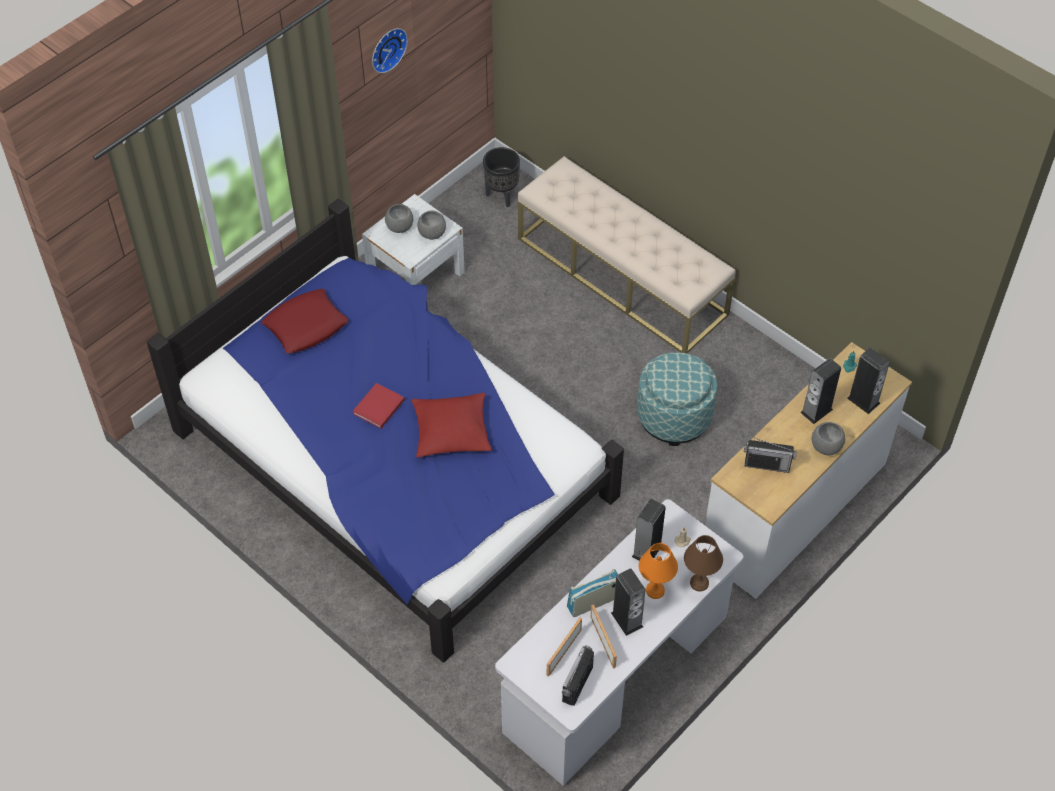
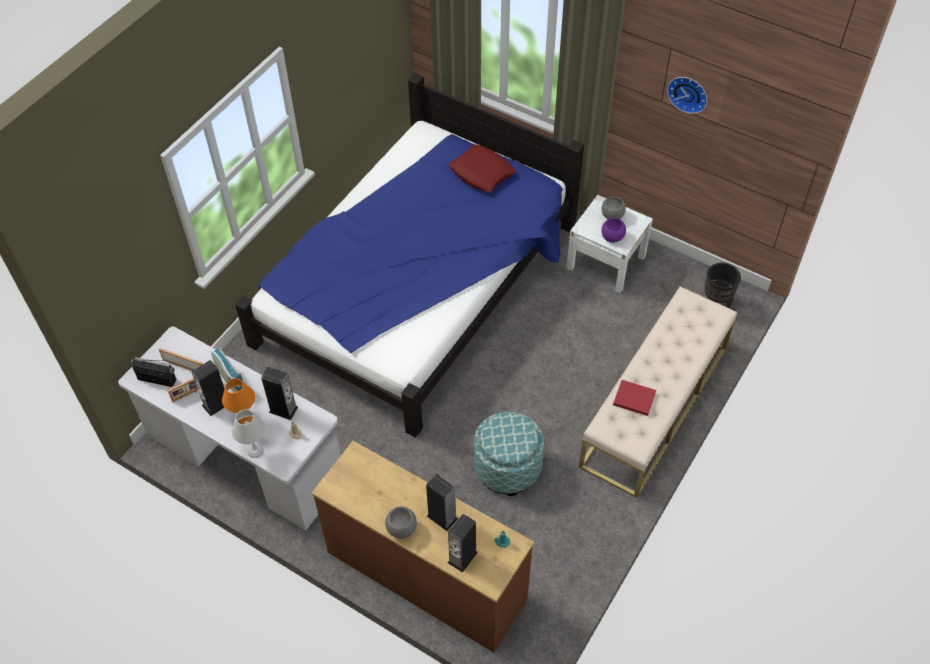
camera: 80 degrees right, 0 degrees up
red book [353,383,405,429] -> red book moved to [613,380,656,416]
red pillow [411,393,491,458] -> none
grey bowl [417,211,446,240] -> purple bowl [602,218,626,243]
brown table lamp [684,535,723,591] -> white table lamp [232,409,266,458]
white dresser [705,342,912,599] -> brown dresser [312,441,534,653]
radio [744,438,797,473] -> none

